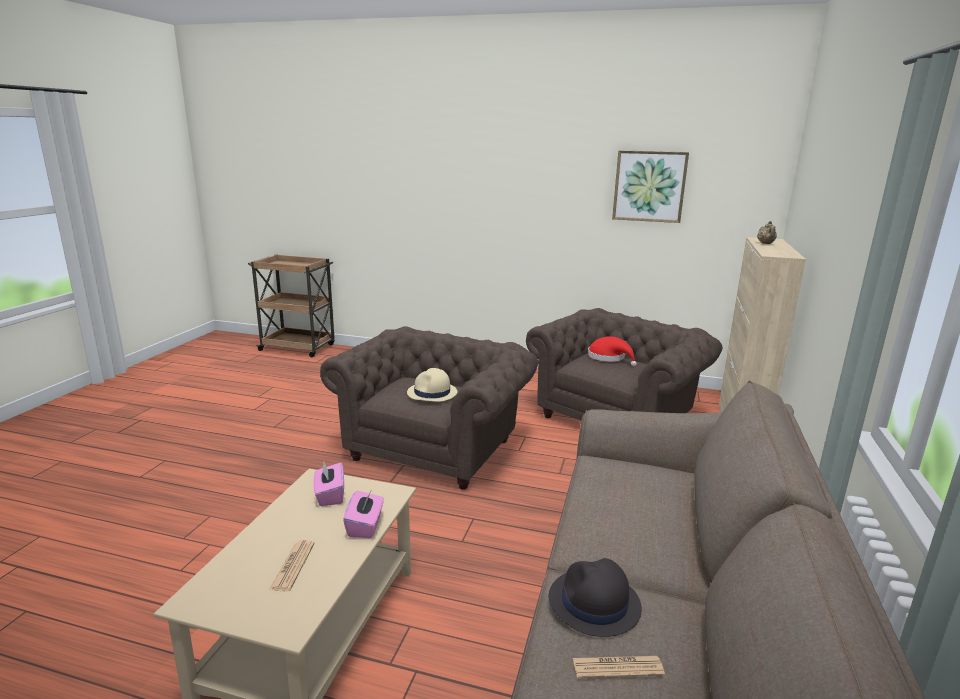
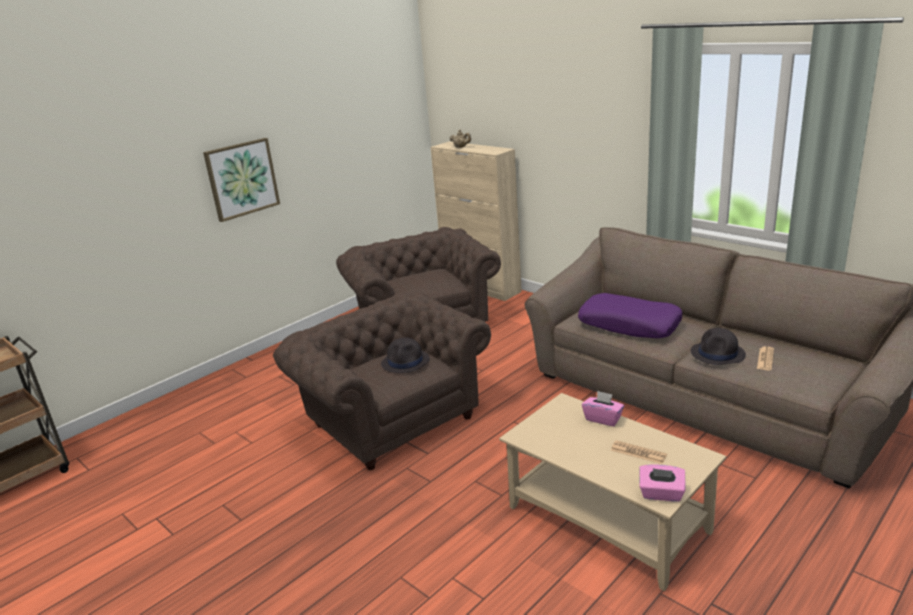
camera: 60 degrees left, 5 degrees up
pink tissue box [314,462,344,506] -> pink tissue box moved to [639,464,686,502]
beige hat [407,368,457,402] -> black hat [381,338,430,373]
red hat [588,336,637,367] -> none
picture [612,150,689,223] -> picture moved to [203,138,280,222]
none -> purple pillow [578,293,682,338]

